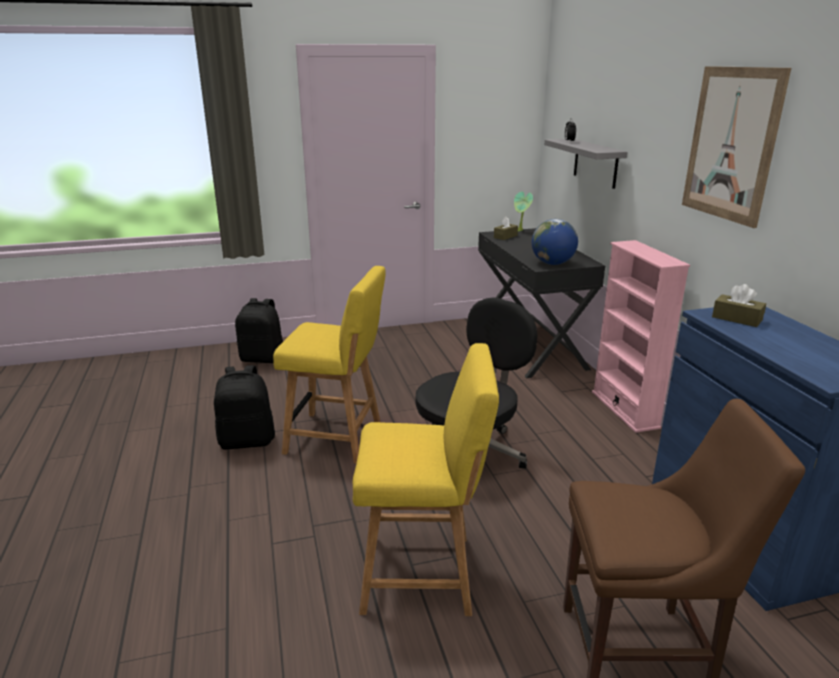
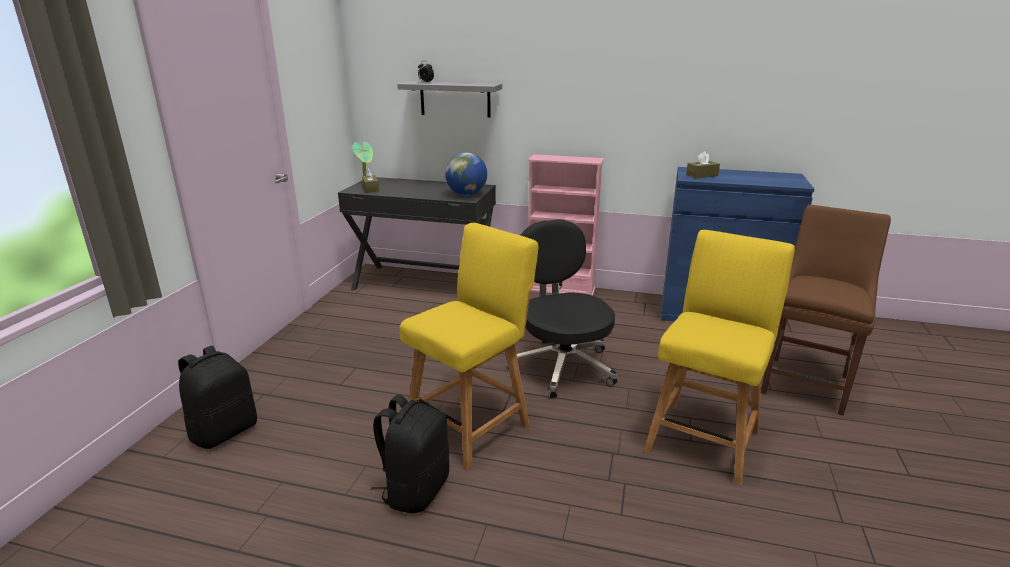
camera: 60 degrees left, 0 degrees up
picture [682,66,791,228] -> none

